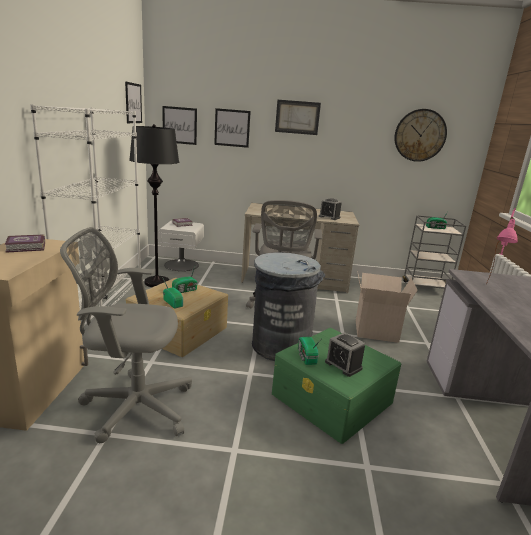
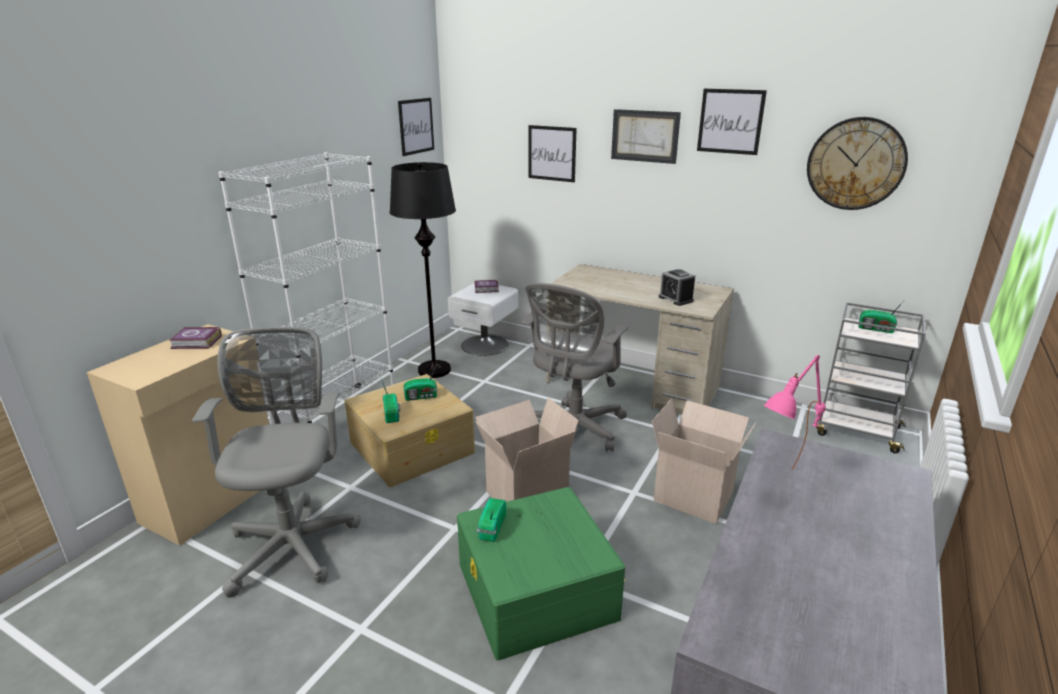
camera: 25 degrees right, 5 degrees up
grey office chair [60,227,192,443] -> grey office chair turned 60 degrees clockwise [192,327,361,597]
picture [162,106,197,145] -> picture moved to [697,89,767,155]
grey trash can [252,252,325,361] -> cardboard box [475,398,579,502]
alarm clock [325,332,365,377] -> none

